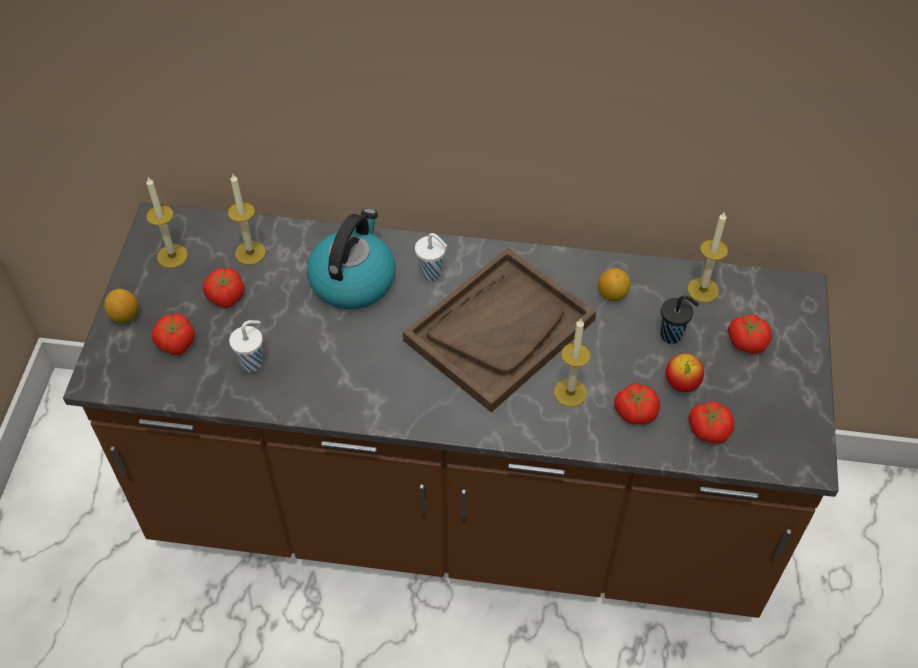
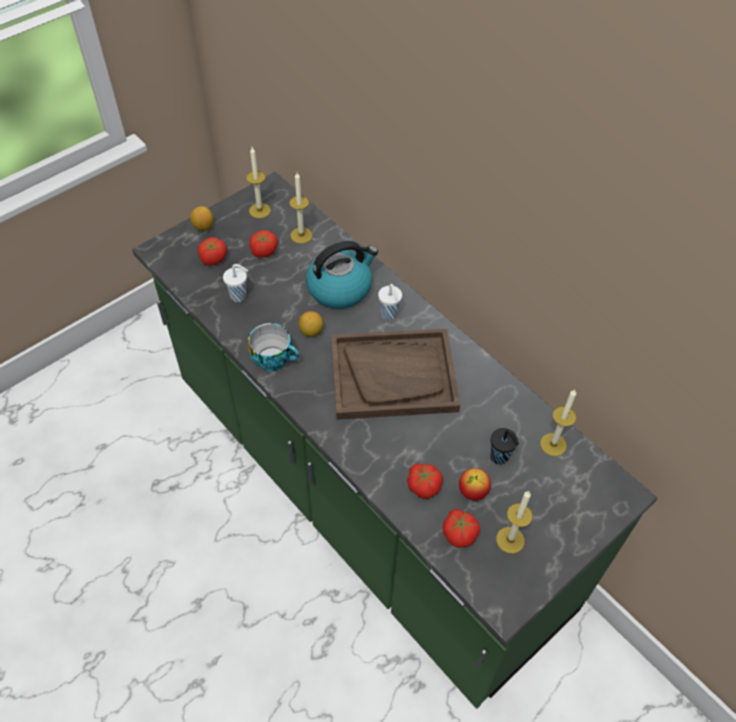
camera: 40 degrees right, 0 degrees up
brown counter [63,202,839,618] -> green counter [132,172,657,709]
candle [554,319,591,407] -> candle moved to [496,491,533,554]
lemon [598,268,631,302] -> lemon moved to [299,311,323,337]
tomato [728,315,772,354] -> none
none -> cup [248,323,299,371]

